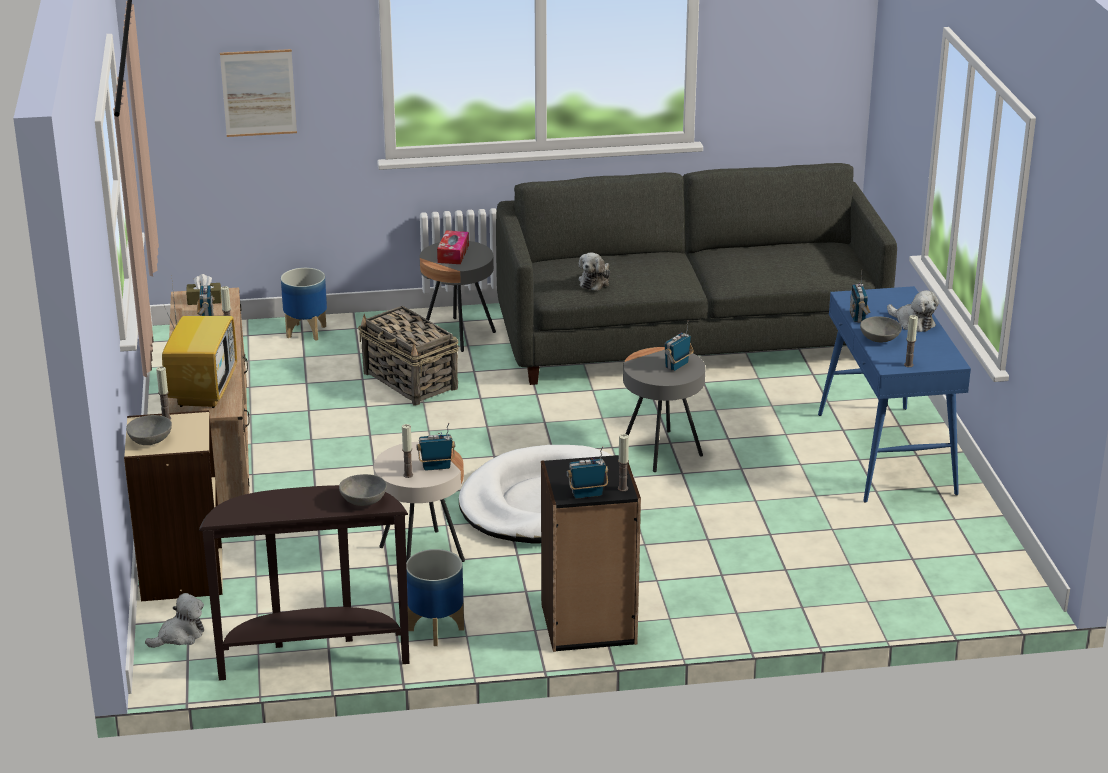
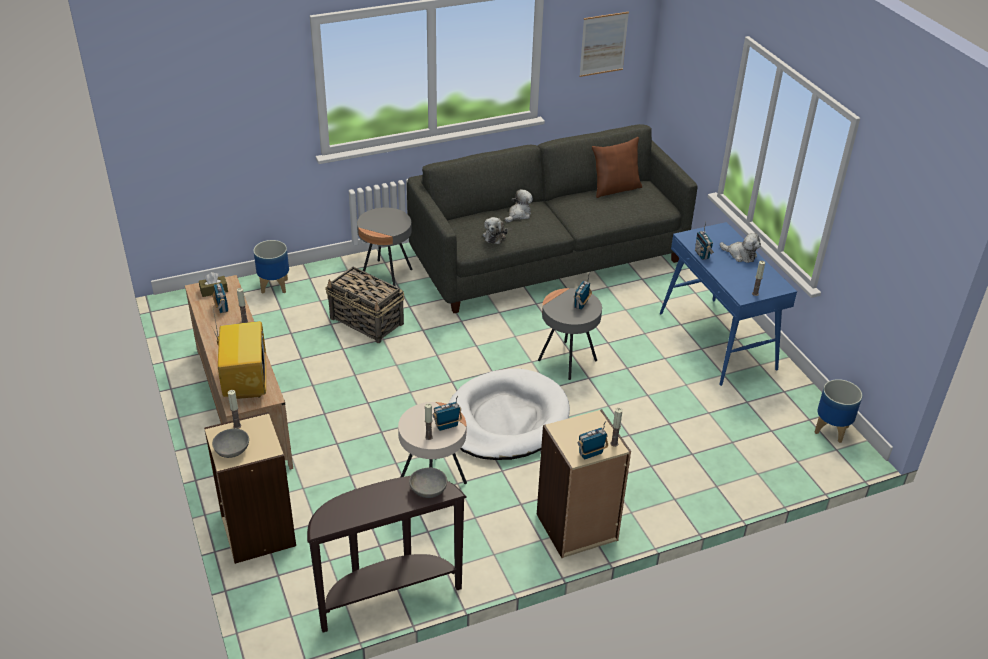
camera: 15 degrees left, 10 degrees up
plush toy [145,593,204,648] -> plush toy moved to [505,189,533,223]
picture [220,49,297,137] -> picture moved to [579,12,629,77]
planter [406,549,464,646] -> planter moved to [814,379,862,443]
tissue box [437,230,469,264] -> none
black bookcase [541,455,641,652] -> beige bookcase [537,409,631,558]
grey bowl [860,316,902,343] -> none
none -> brown pillow [592,137,642,198]

